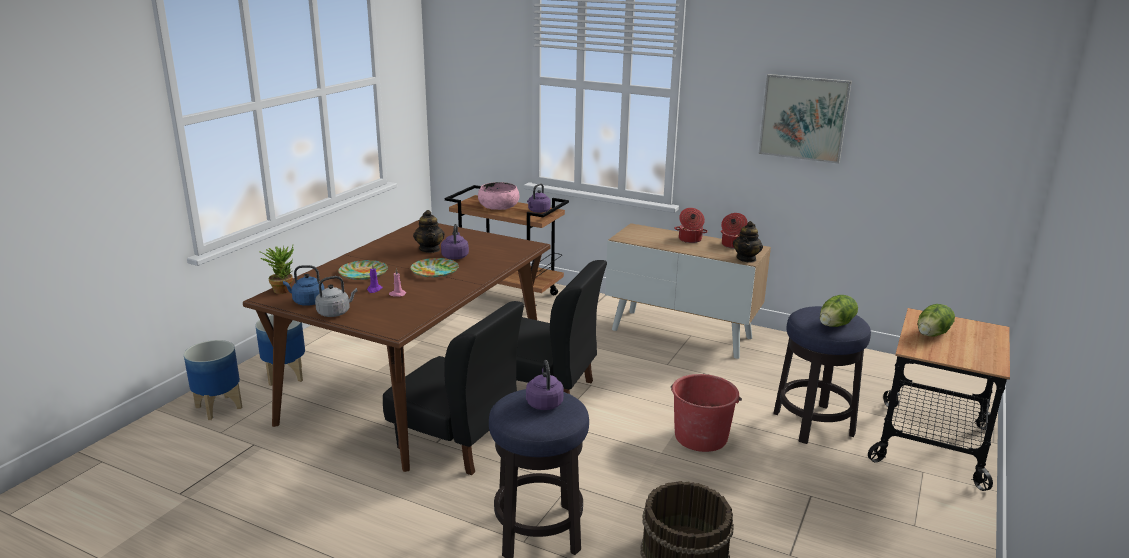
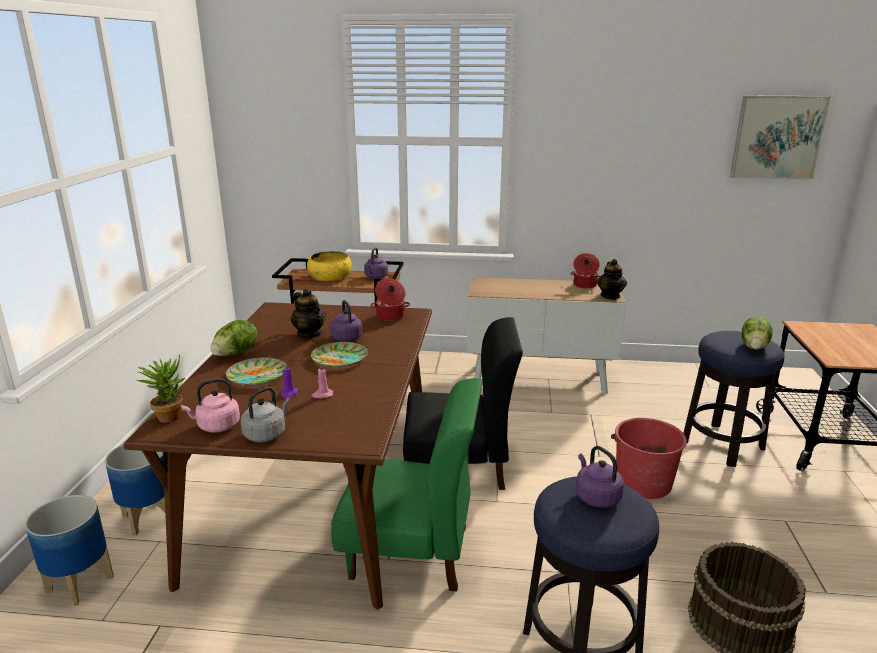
camera: 20 degrees left, 0 degrees up
blue kettle [283,265,325,306] -> pink kettle [181,379,240,433]
black chair [383,301,524,475] -> green chair [332,378,483,592]
pink bowl [478,182,519,210] -> yellow bowl [307,251,352,281]
cooking pot [675,208,708,243] -> cooking pot moved to [370,278,410,321]
picture [758,74,852,164] -> picture moved to [730,95,831,179]
lettuce [918,304,955,337] -> lettuce moved to [211,320,257,356]

